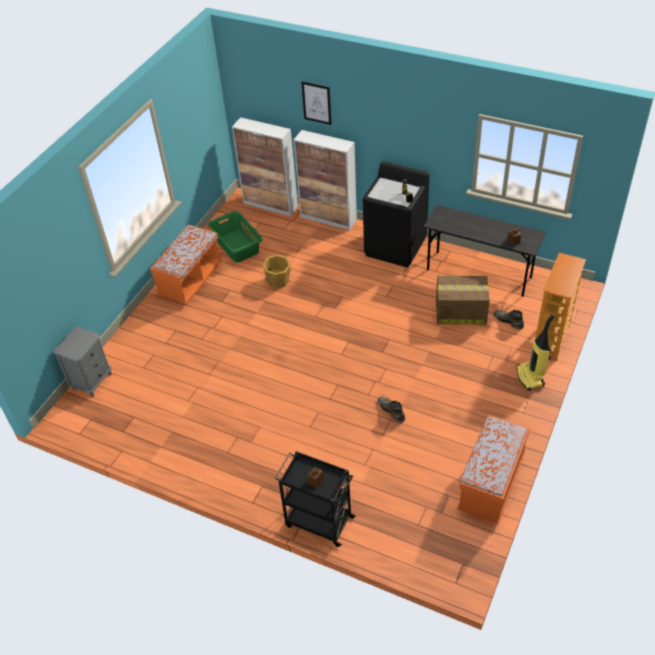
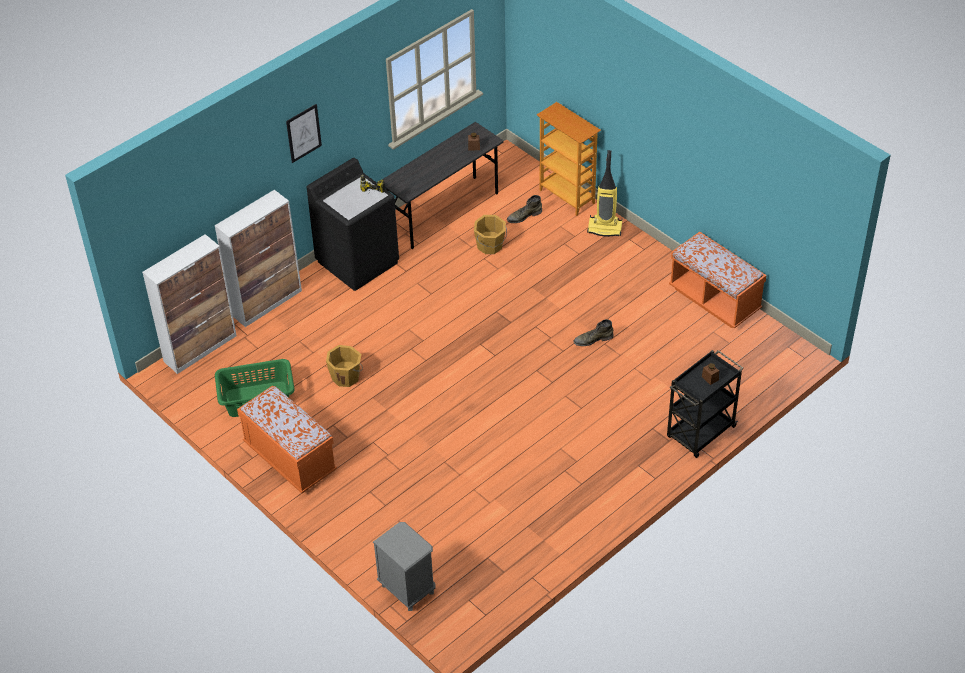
camera: 70 degrees left, 0 degrees up
picture [301,81,332,125] -> picture moved to [286,104,322,163]
cardboard box [436,276,490,324] -> orange bucket [474,215,507,254]

